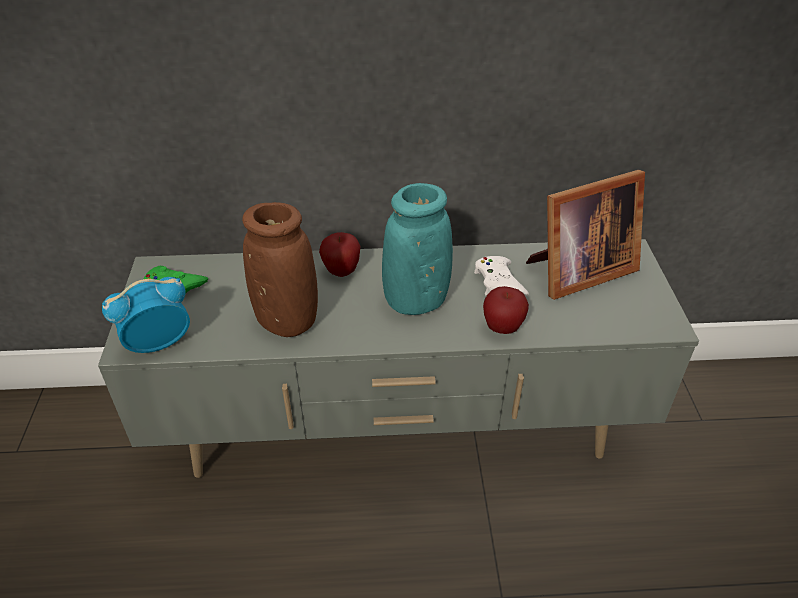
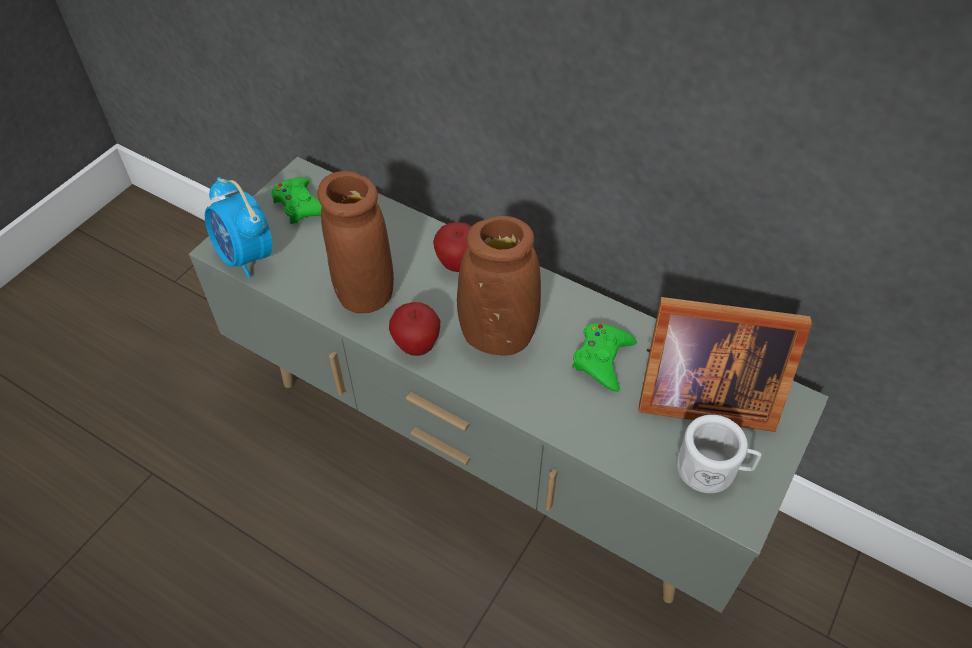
camera: 35 degrees right, 10 degrees up
alarm clock [102,277,190,353] -> alarm clock turned 135 degrees counterclockwise [205,177,272,279]
turquoise vase [382,183,453,315] -> brown vase [457,216,541,356]
white game controller [474,256,529,296] -> green game controller [572,324,637,392]
apple [483,286,529,334] -> apple moved to [389,302,440,356]
none -> white mug [676,415,762,493]

